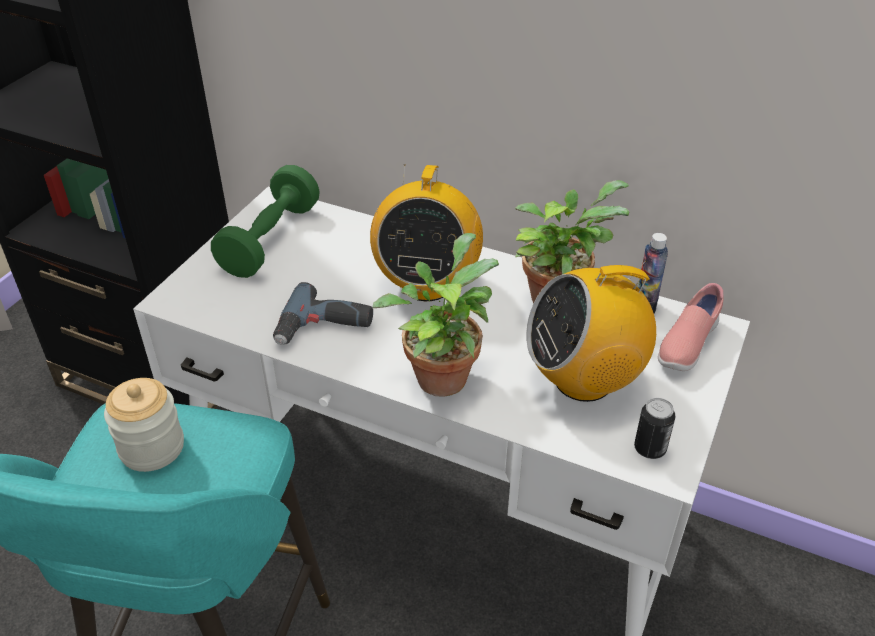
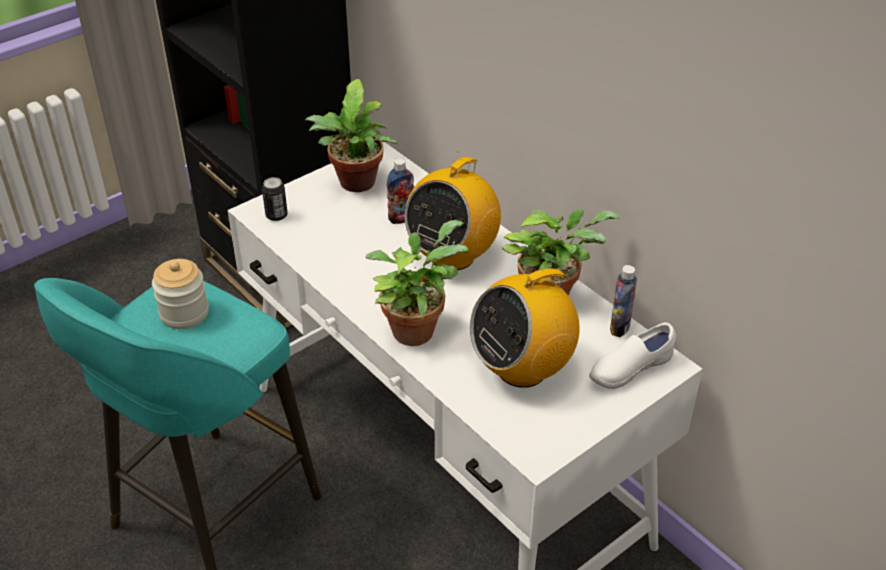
camera: 25 degrees right, 0 degrees up
green dumbbell [211,165,320,278] -> potted plant [305,79,397,192]
power drill [273,282,373,345] -> none
radio [526,259,656,402] -> radio turned 45 degrees counterclockwise [470,258,580,388]
can [634,398,675,459] -> can moved to [262,177,288,221]
pink shoe [658,283,724,371] -> white shoe [589,322,676,389]
none -> bottle [387,158,414,224]

